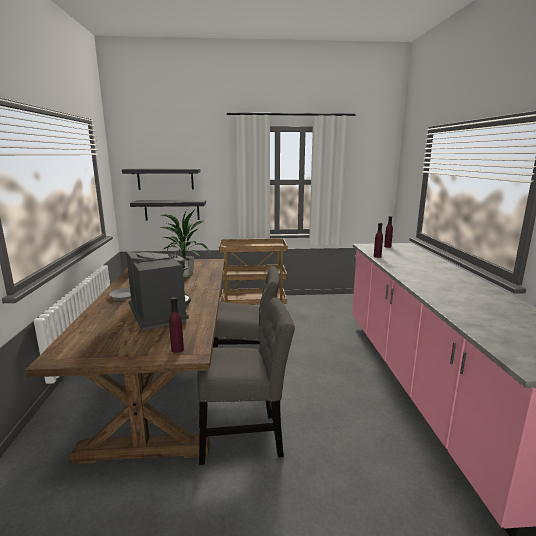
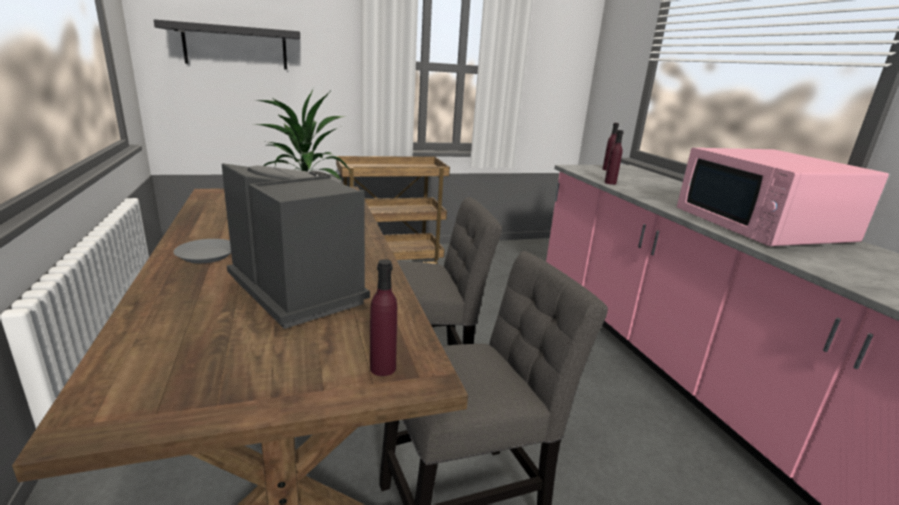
camera: 15 degrees left, 5 degrees up
black shelf [130,200,206,220] -> none
none -> pink microwave [677,148,889,246]

